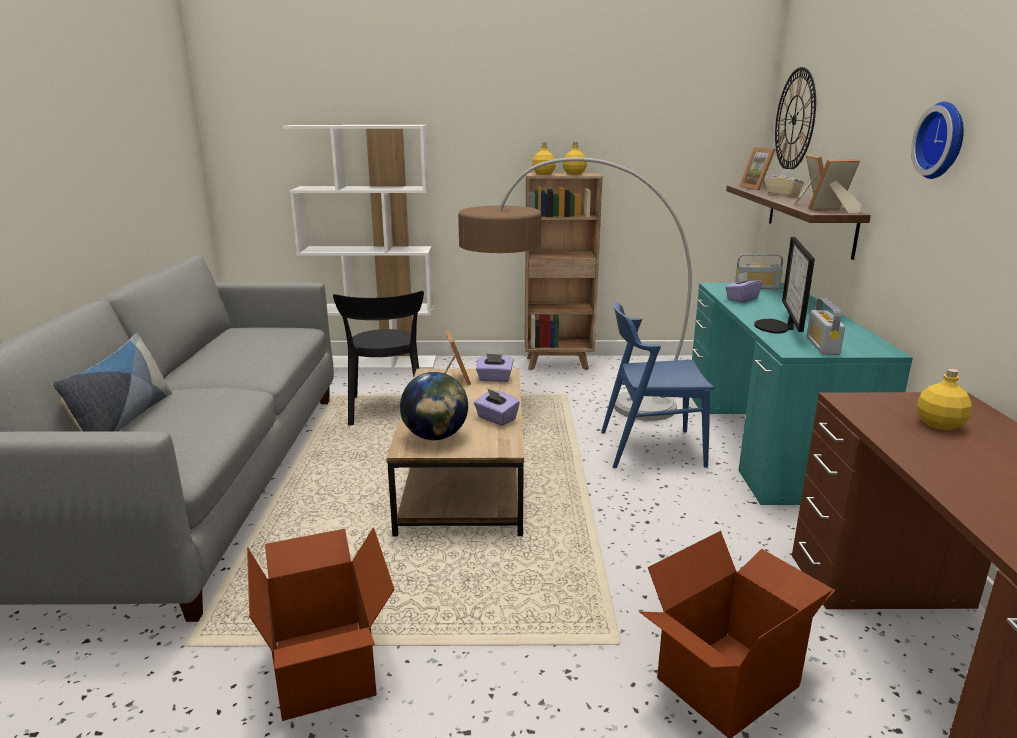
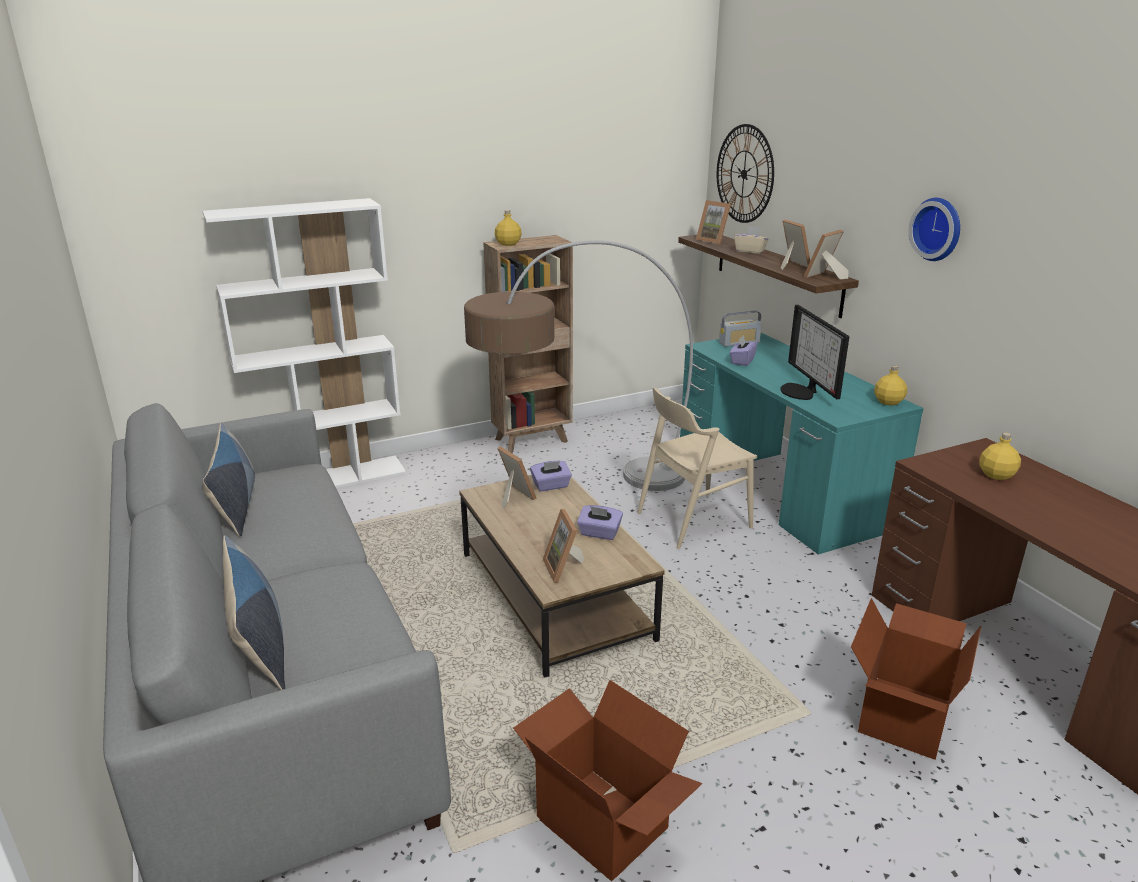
camera: 25 degrees left, 5 degrees up
black chair [333,291,424,426] -> none
globe [400,372,468,440] -> picture frame [543,509,584,583]
yellow bottle [563,142,587,174] -> yellow bottle moved to [874,365,907,406]
blue chair [601,302,714,468] -> beige chair [637,388,757,549]
radio [806,298,845,355] -> none
none -> pillow [203,423,255,537]

